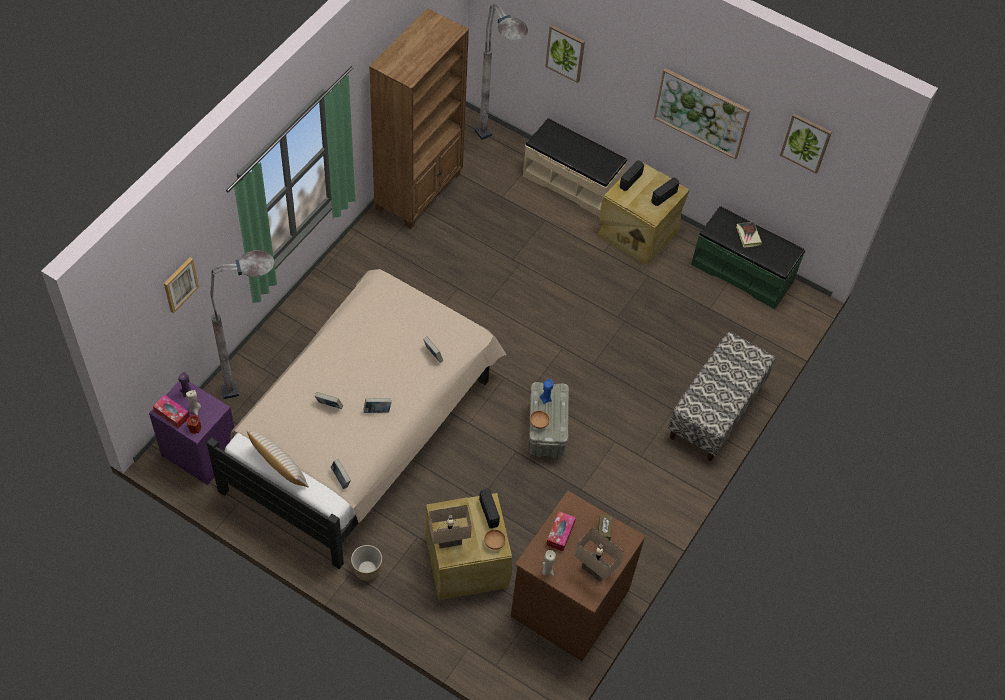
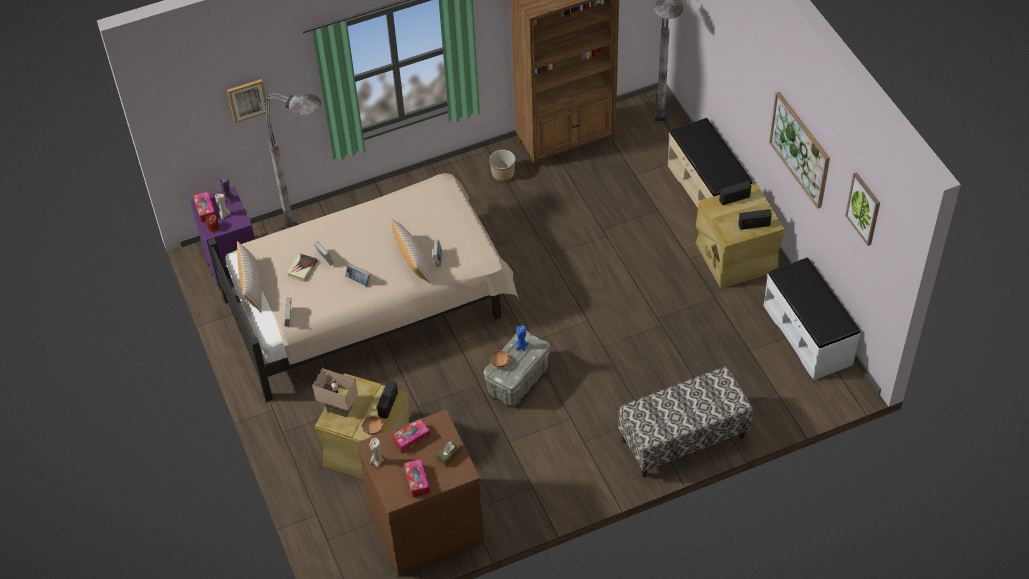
camera: 40 degrees right, 5 degrees down
planter [351,545,382,581] -> planter moved to [489,150,516,181]
picture [545,25,585,83] -> none
beige table lamp [575,527,624,582] -> tissue box [404,459,430,497]
green bench [691,206,805,309] -> white bench [764,257,860,380]
book [736,221,762,248] -> book moved to [287,253,317,282]
none -> beige pillow [391,218,430,284]

